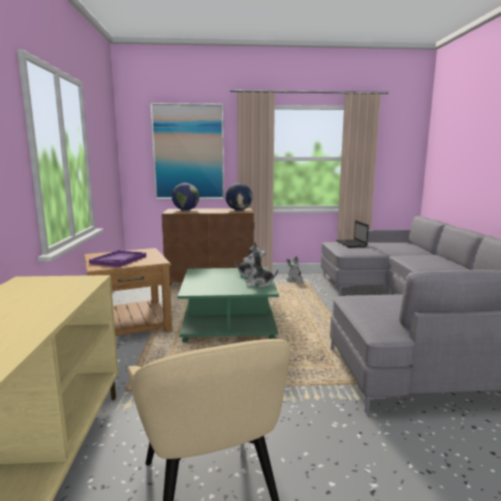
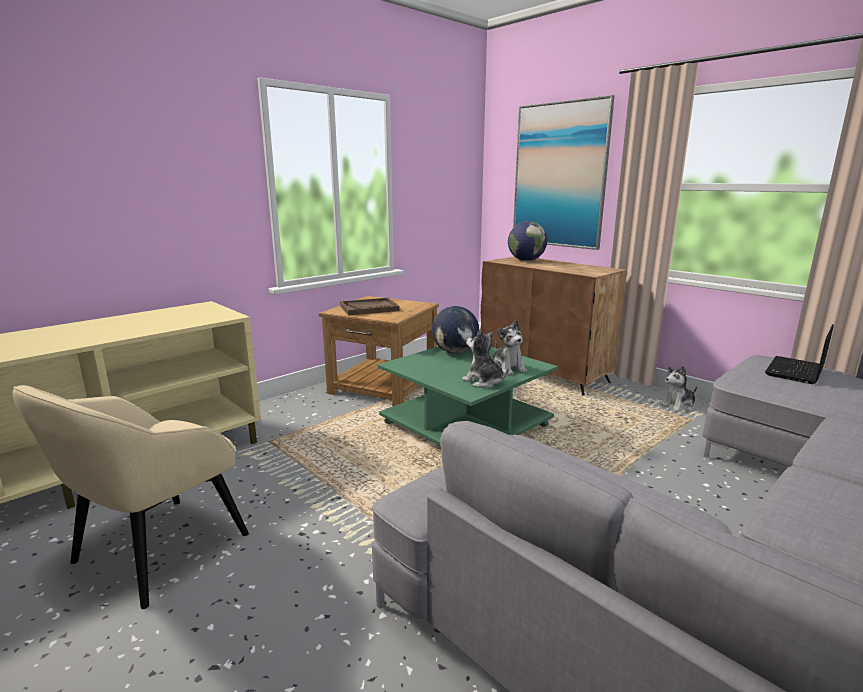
camera: 50 degrees right, 5 degrees up
purple tray [89,250,146,267] -> brown tray [340,298,400,316]
globe [225,183,253,210] -> globe moved to [432,306,479,353]

